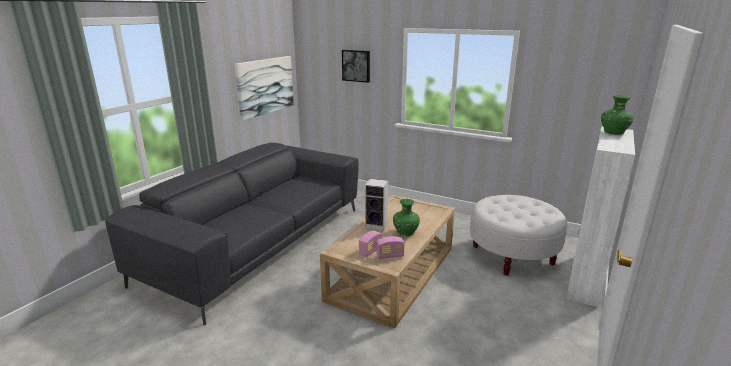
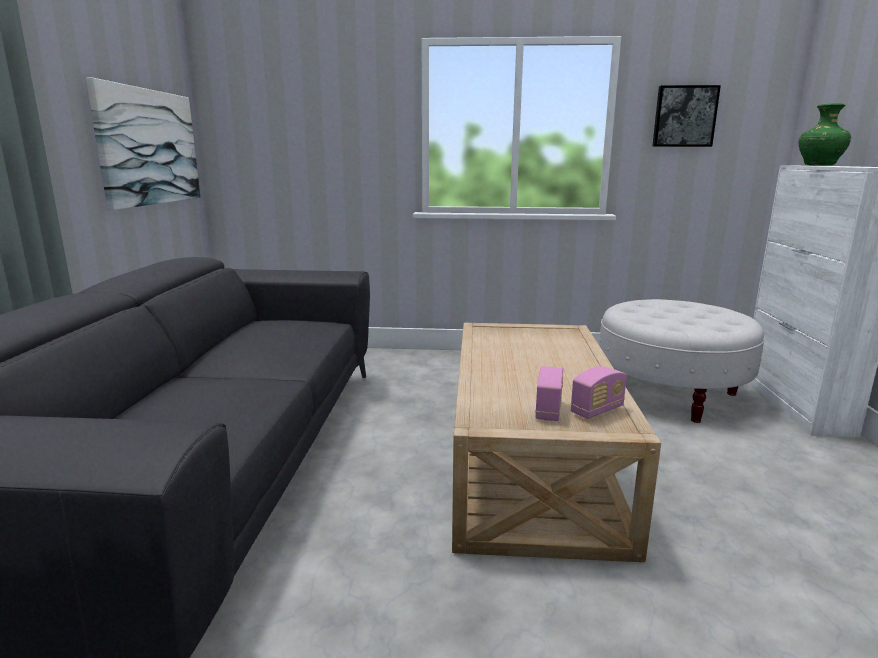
camera: 25 degrees left, 5 degrees down
picture [342,50,370,83] -> picture moved to [652,85,721,147]
speaker [365,179,388,230] -> none
green vase [393,199,420,236] -> none

